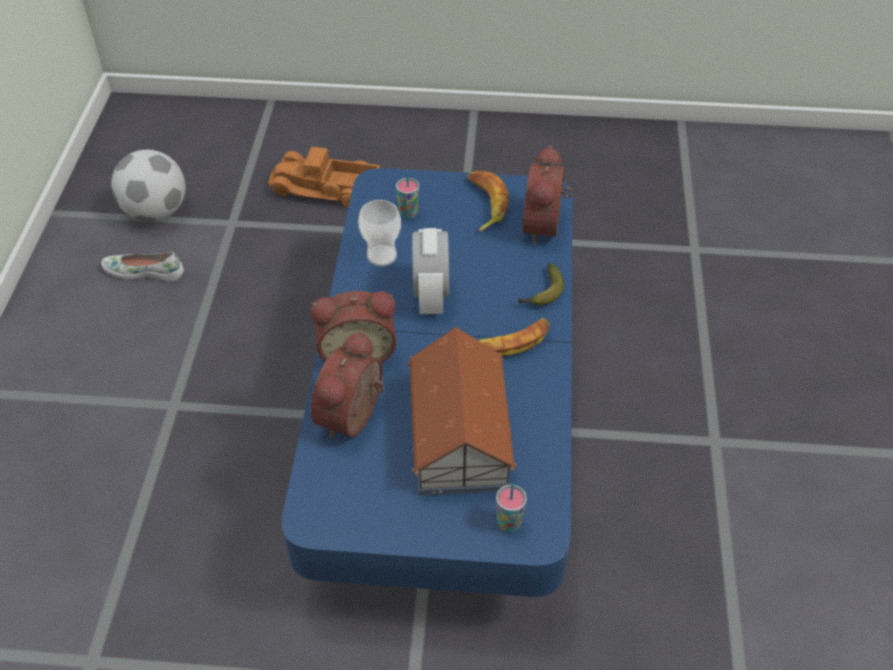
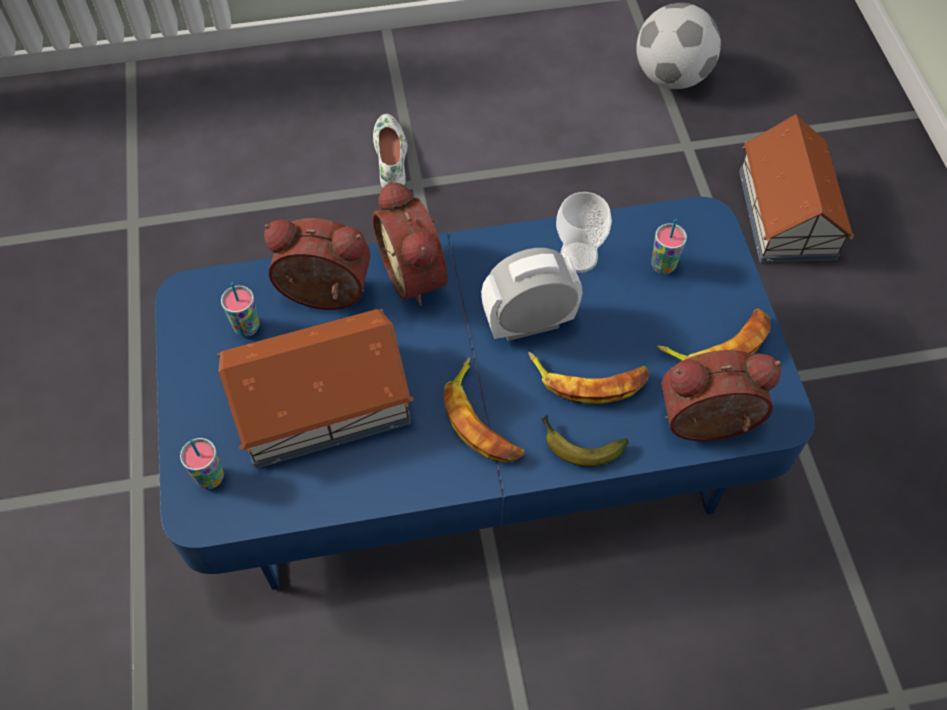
camera: 75 degrees right, 10 degrees up
white shoe [101,252,184,281] -> white shoe moved to [373,114,407,187]
toy truck [268,147,380,208] -> toy house [739,114,854,263]
none -> cup [221,283,259,337]
none -> banana [528,352,649,404]

